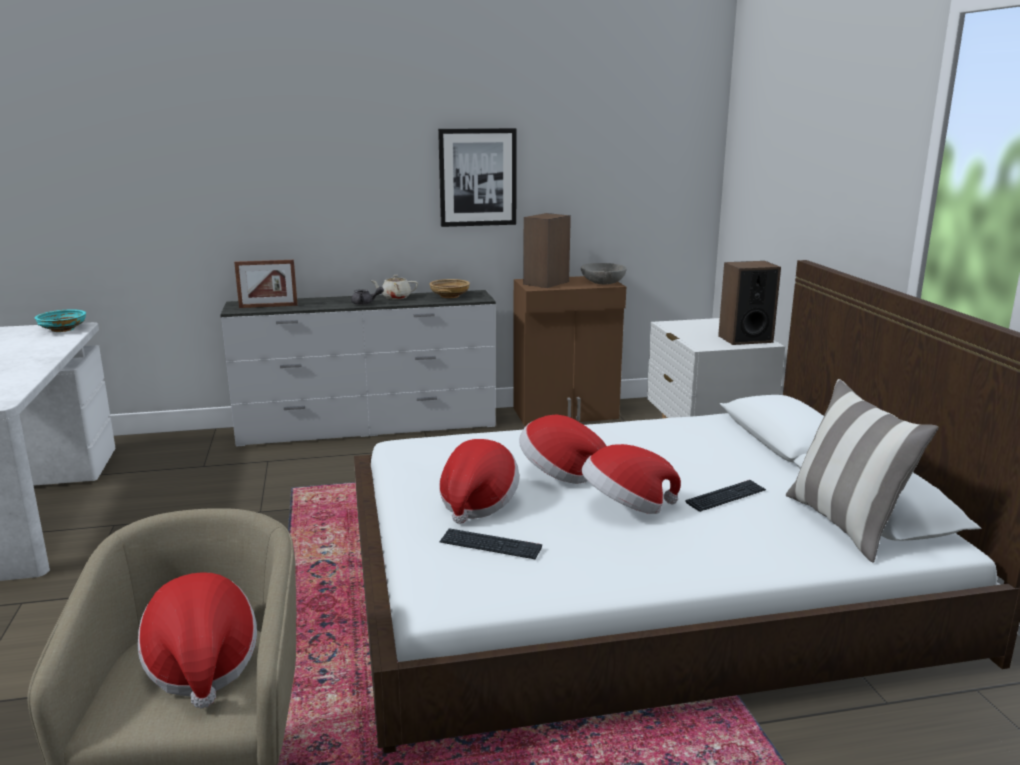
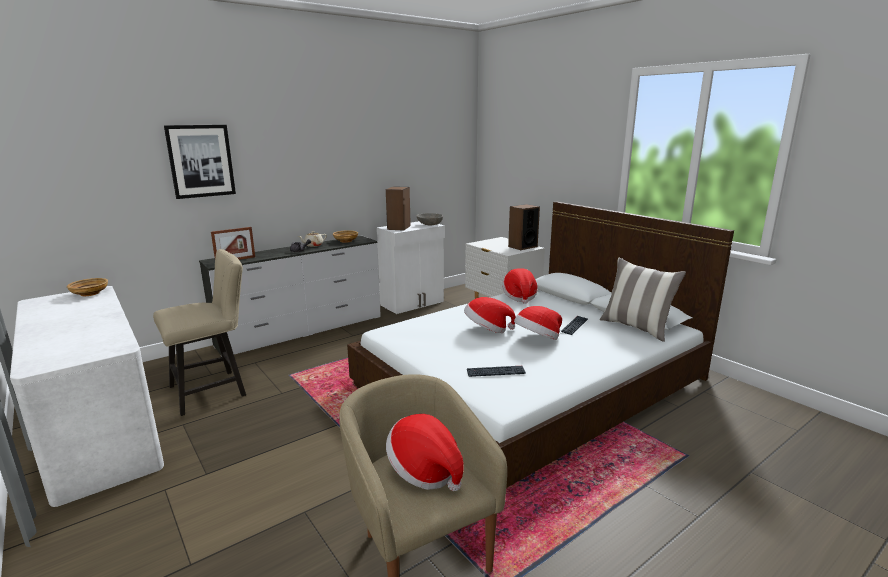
camera: 25 degrees left, 0 degrees up
turquoise bowl [35,309,86,332] -> beige bowl [67,278,108,296]
picture [438,128,517,227] -> picture moved to [164,125,236,199]
hat [439,439,519,524] -> hat moved to [502,269,538,304]
brown cabinet [513,276,626,426] -> white cabinet [377,221,445,314]
none -> beige chair [153,249,246,416]

